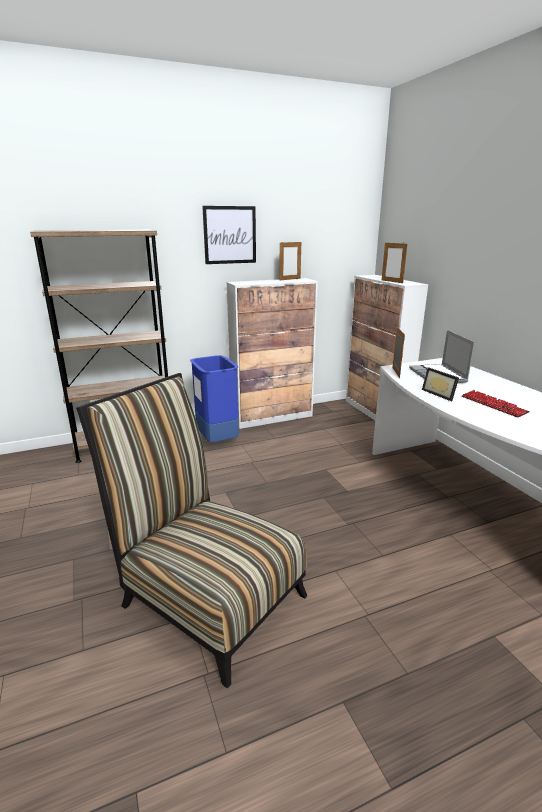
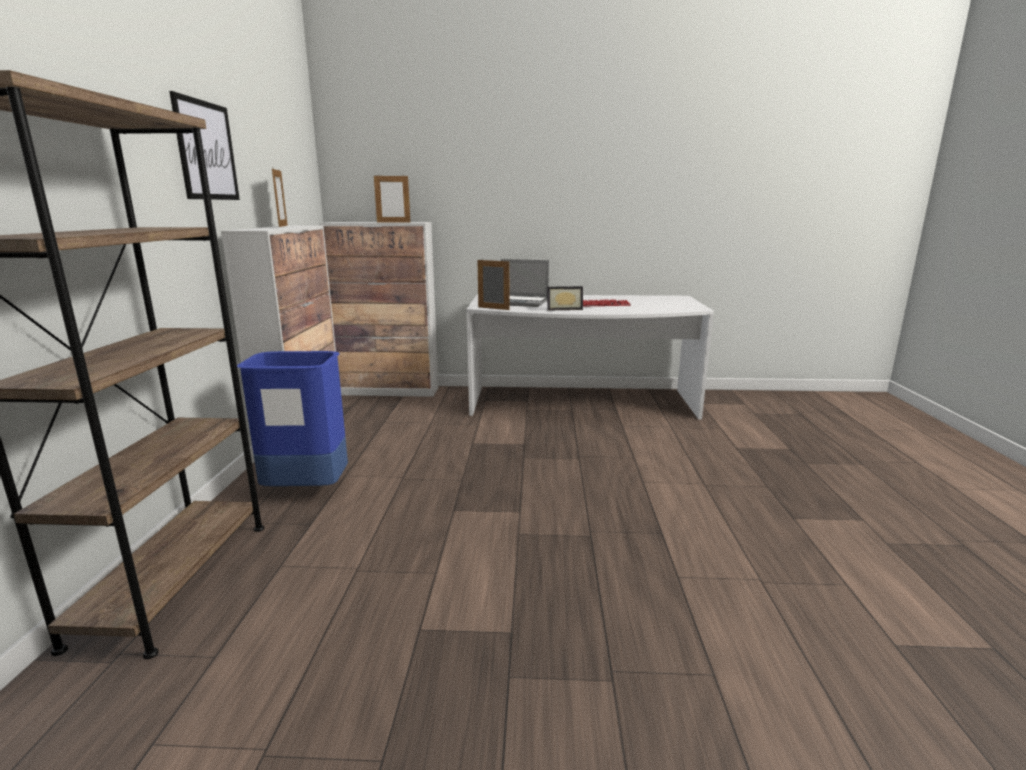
camera: 65 degrees left, 5 degrees down
chair [76,373,307,688] -> none

